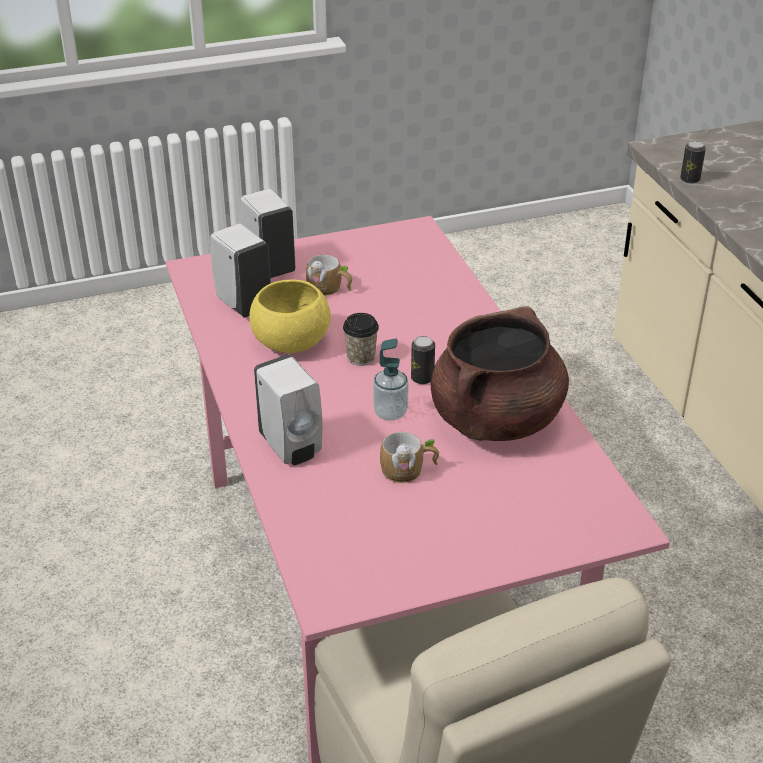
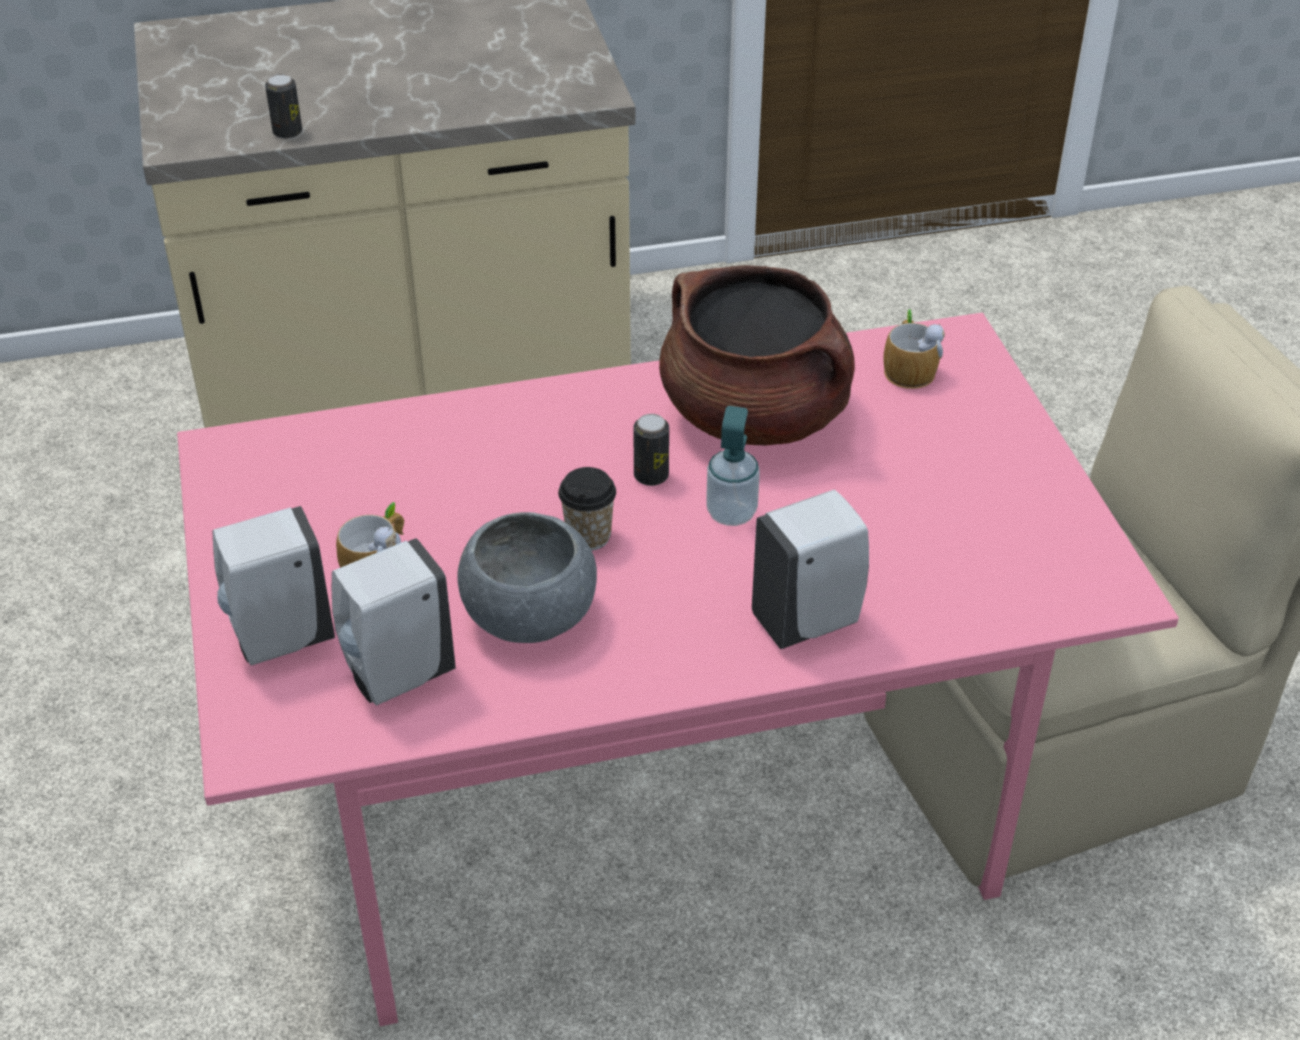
camera: 85 degrees left, 5 degrees up
yellow bowl [249,279,331,353] -> grey bowl [457,512,597,643]
mug [380,432,439,483] -> mug moved to [884,310,945,389]

